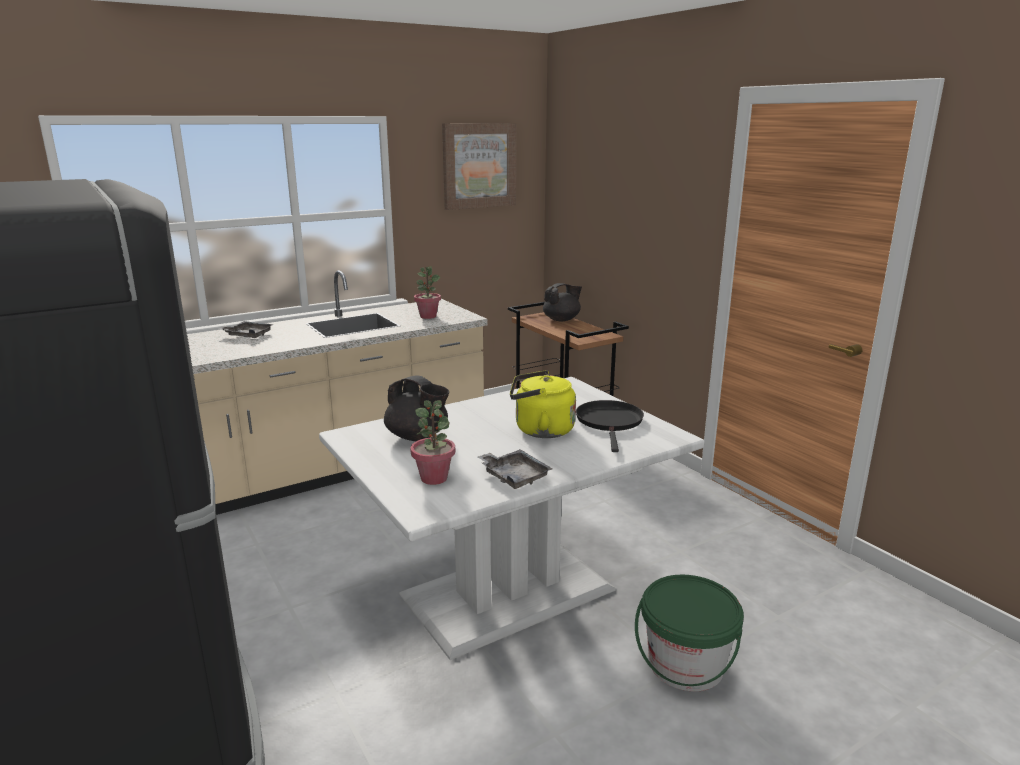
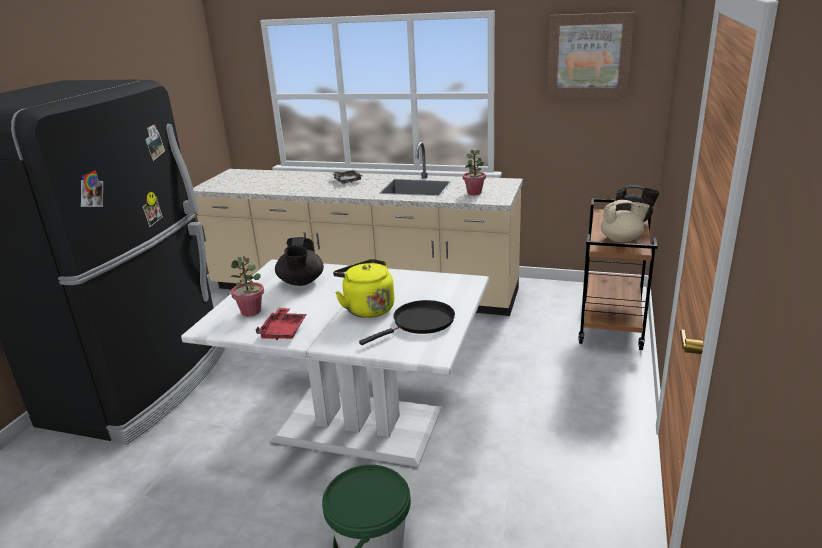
camera: 50 degrees right, 5 degrees up
grey tray [478,449,552,489] -> red tray [256,308,307,340]
none -> beige teapot [600,200,650,242]

